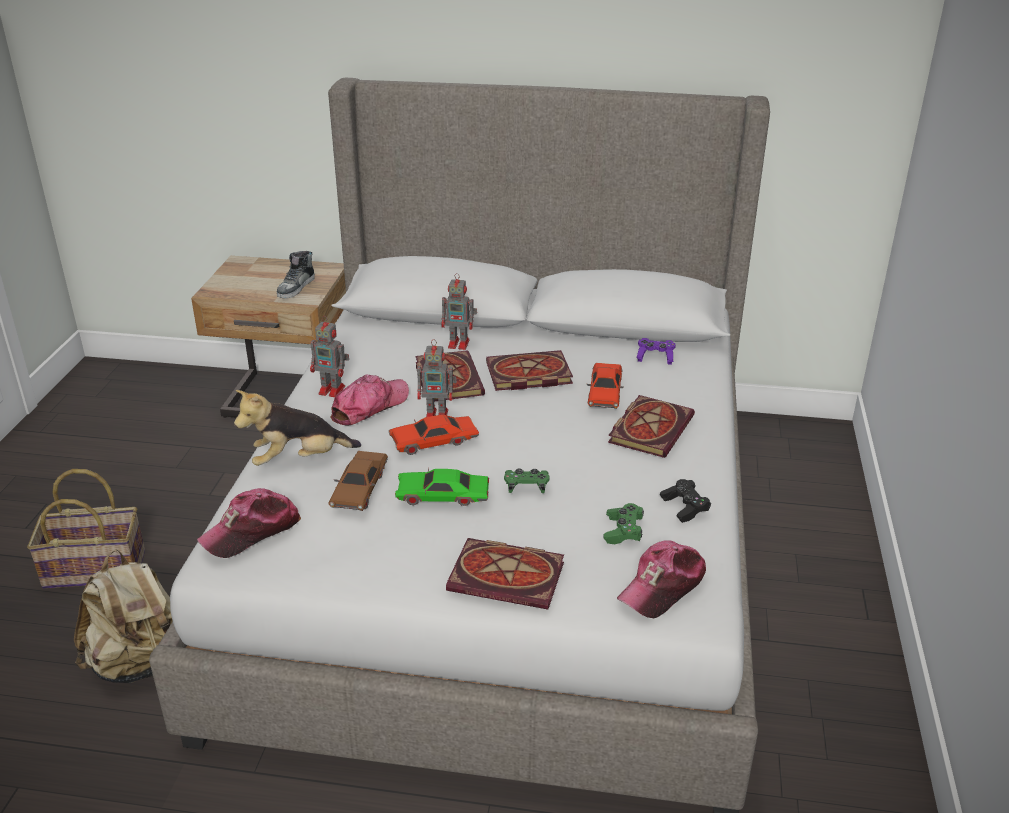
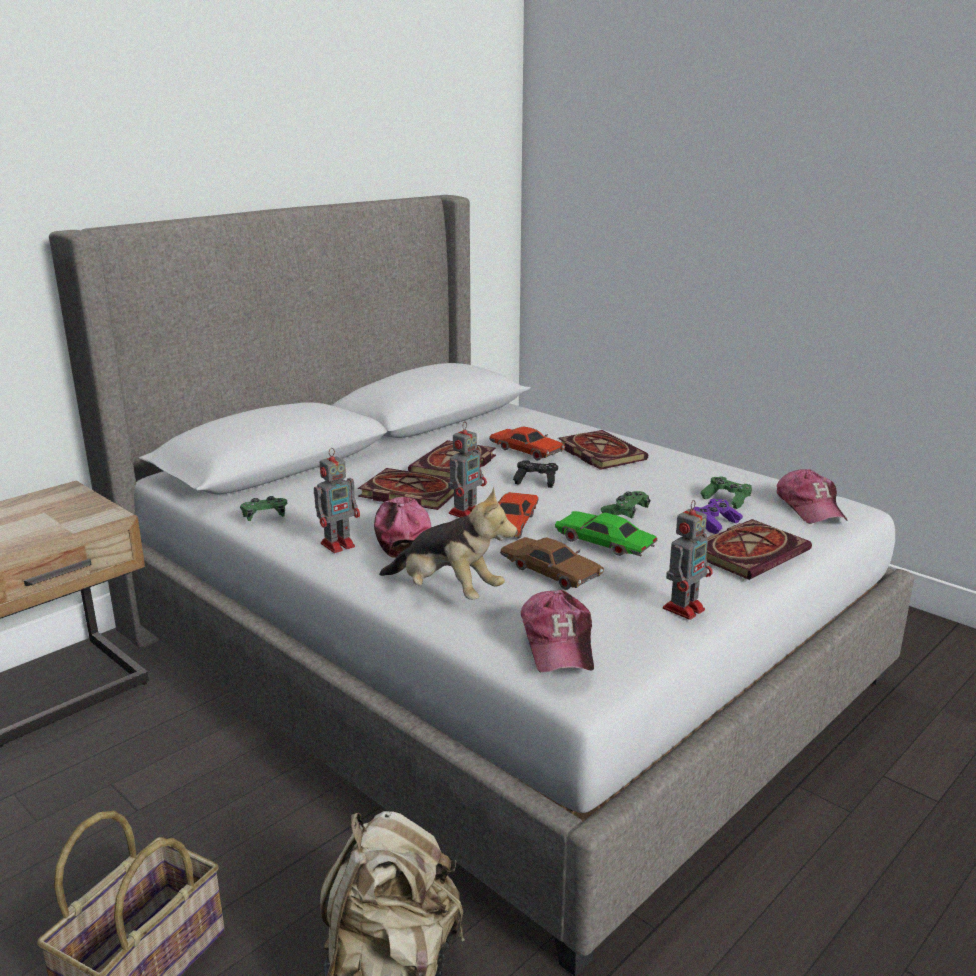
camera: 55 degrees left, 10 degrees down
plush toy [234,390,361,466] -> plush toy turned 75 degrees counterclockwise [379,487,517,600]
shoe [277,251,315,298] -> none
green toy car [395,467,489,506] -> green toy car turned 90 degrees clockwise [555,511,658,557]
toy robot [442,273,477,350] -> toy robot moved to [663,500,713,620]
purple game controller [636,338,676,365] -> purple game controller moved to [692,499,743,534]
black game controller [660,479,711,523] -> black game controller moved to [513,460,558,488]
none -> green game controller [240,496,287,521]

